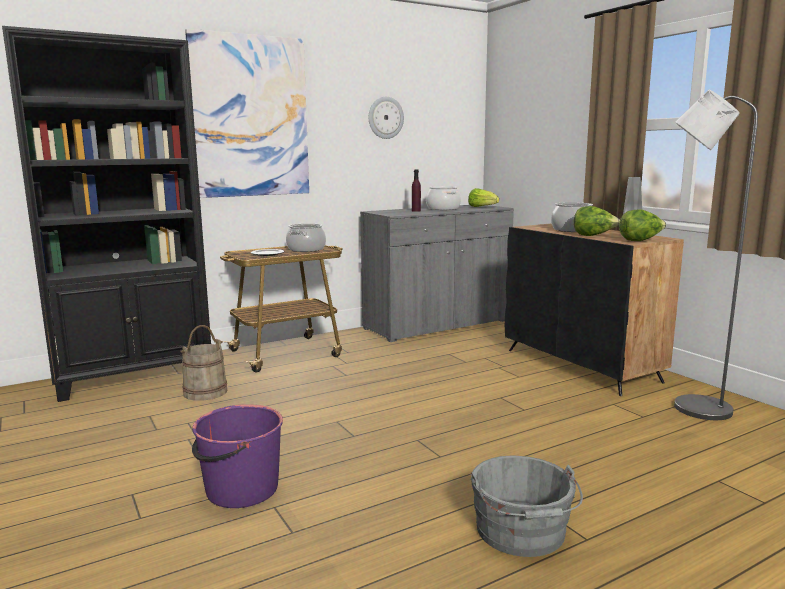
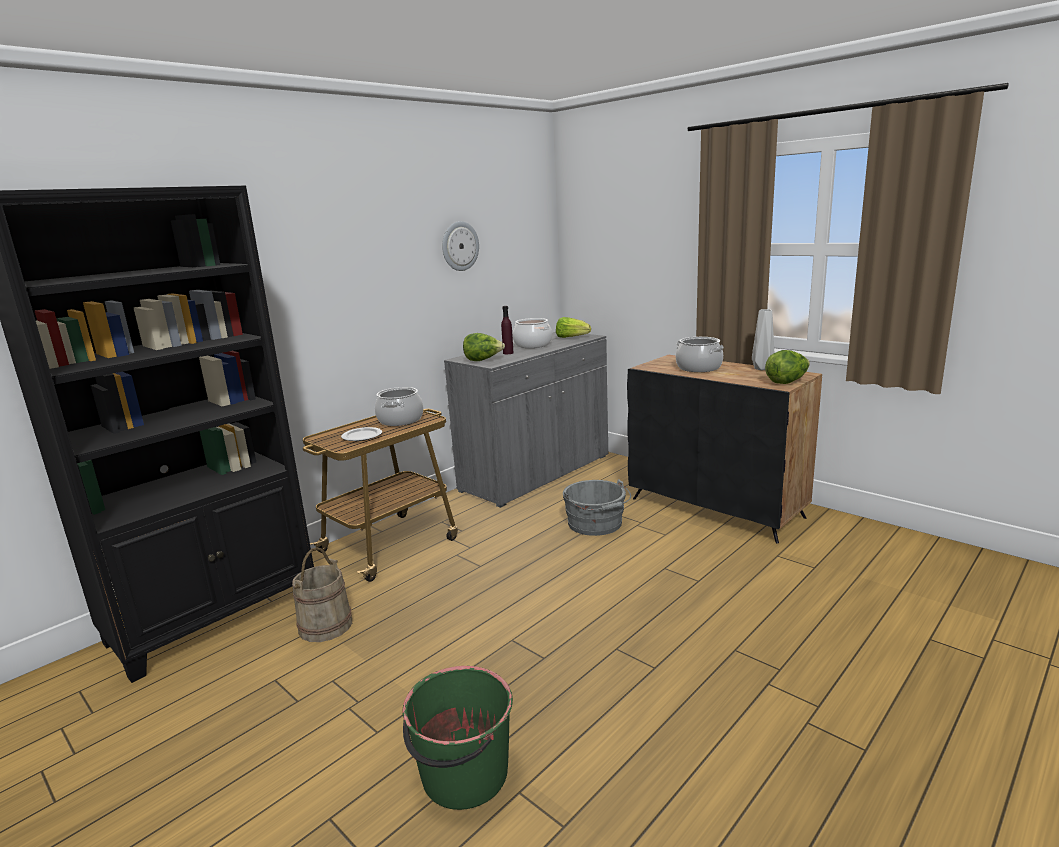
camera: 15 degrees left, 5 degrees up
picture [185,29,309,198] -> none
purple bucket [192,404,283,508] -> green bucket [403,666,513,810]
grey bucket [471,456,583,557] -> grey bucket moved to [563,479,631,536]
lettuce [574,206,620,236] -> lettuce moved to [463,333,505,361]
grey floor lamp [674,90,758,420] -> none

